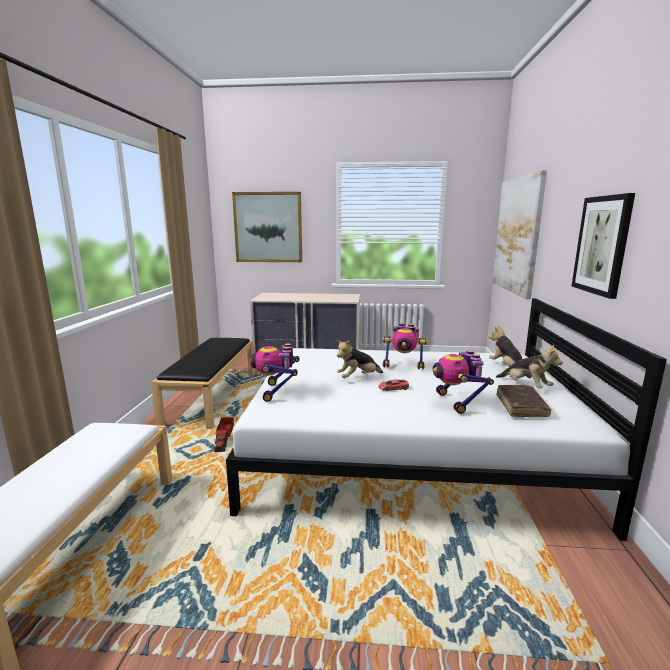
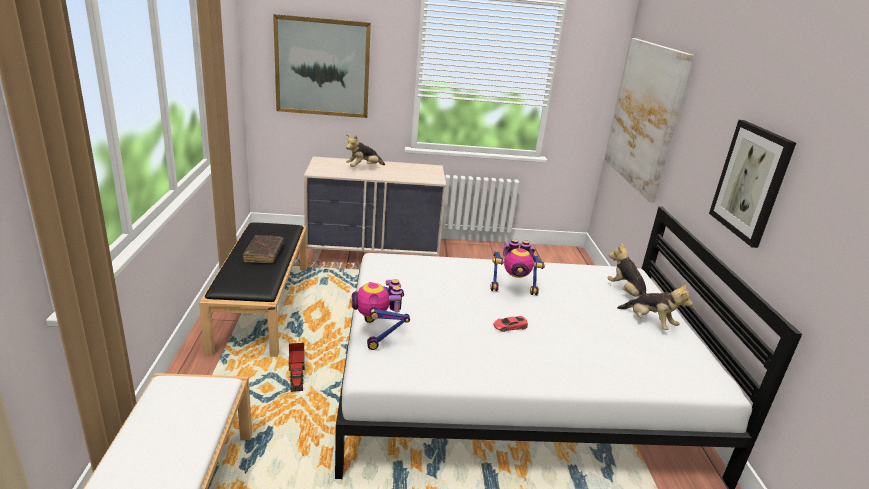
camera: 10 degrees left, 10 degrees up
plush toy [337,340,383,378] -> plush toy moved to [346,135,385,167]
toy robot [433,350,494,414] -> none
brown book [497,385,551,417] -> brown book moved to [243,235,284,263]

